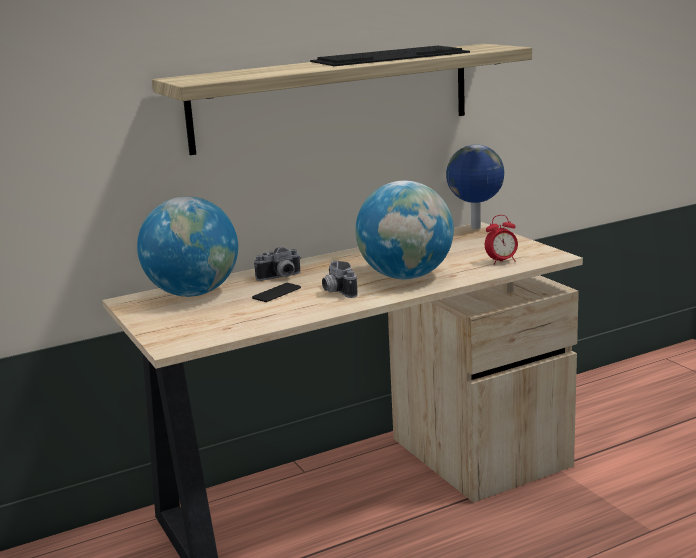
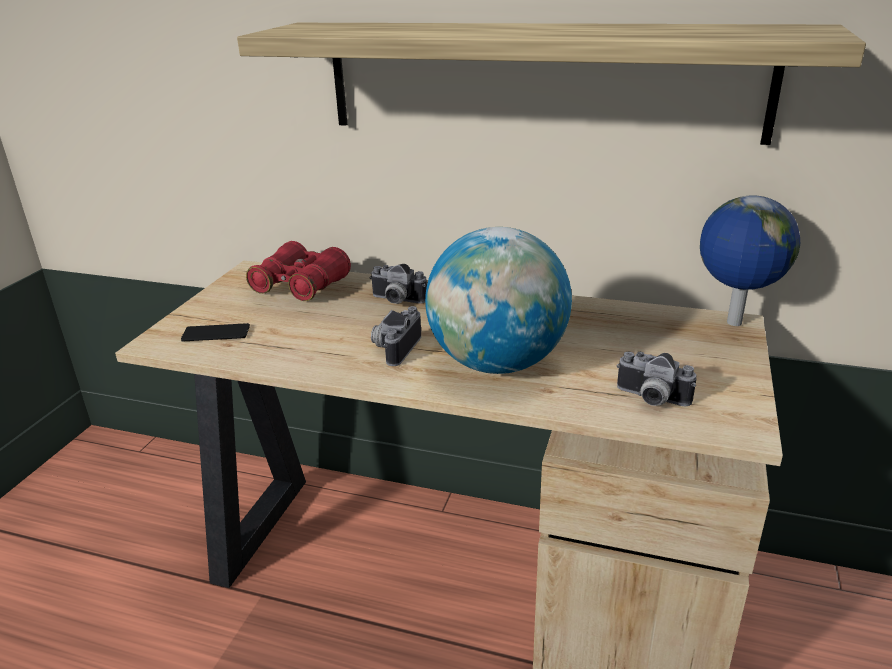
camera: 45 degrees right, 10 degrees up
globe [137,196,238,297] -> red binoculars [246,241,351,301]
phone [252,283,301,302] -> phone moved to [181,323,250,342]
keyboard [310,46,470,66] -> none
alarm clock [485,215,518,265] -> camera [617,352,697,406]

